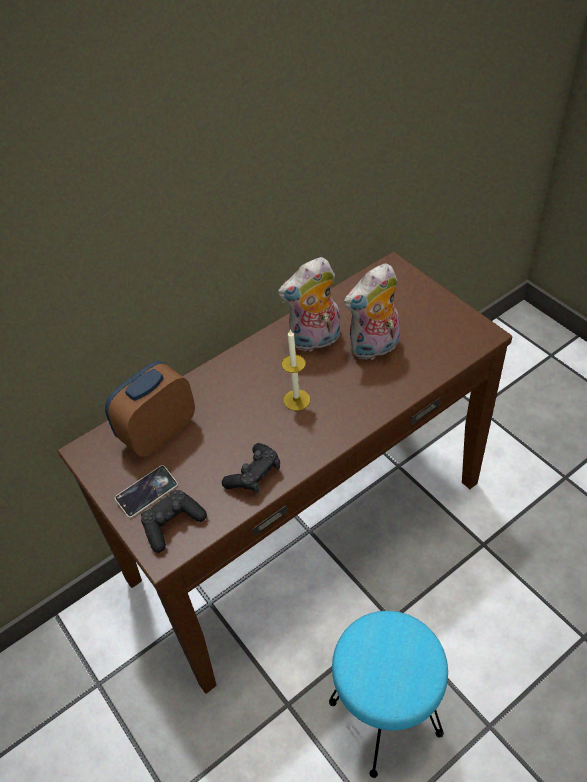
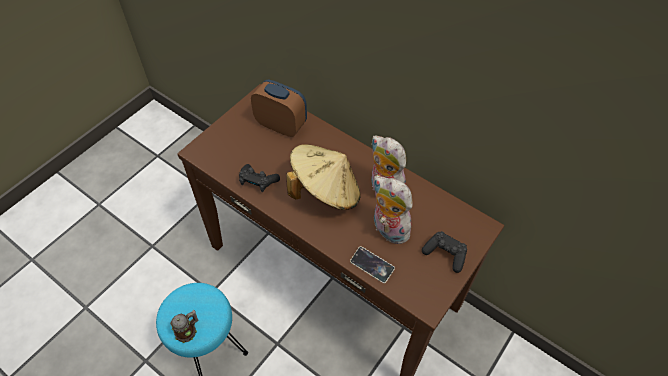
camera: 70 degrees right, 5 degrees up
phone [115,465,178,518] -> phone moved to [350,246,395,283]
black game controller [141,490,207,553] -> black game controller moved to [422,231,467,273]
candle [282,329,310,411] -> beige hat [286,144,360,210]
none -> mug [170,310,199,343]

